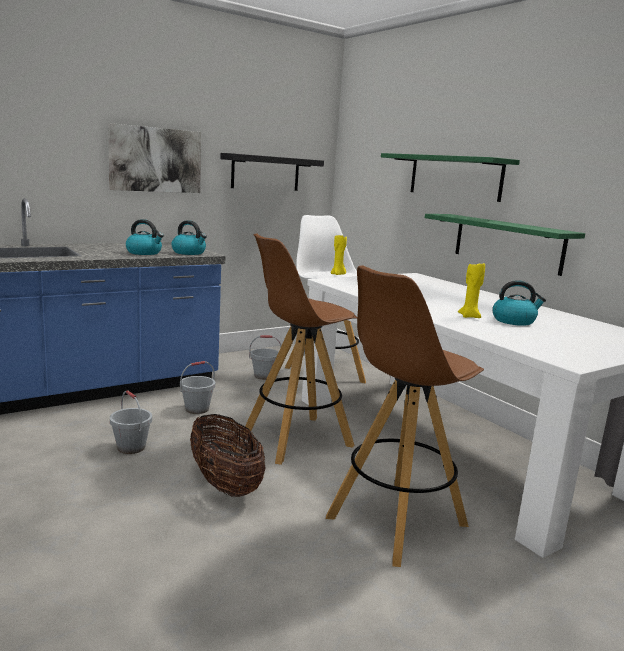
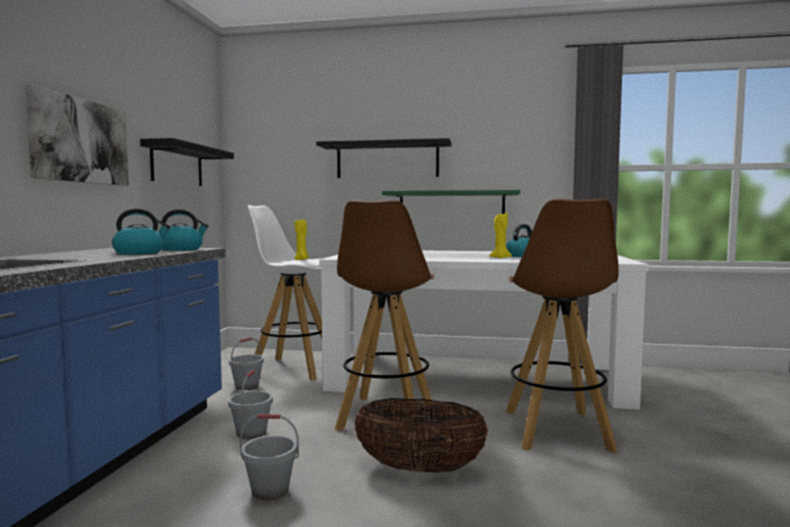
camera: 45 degrees left, 10 degrees down
green shelf [381,153,520,202] -> black shelf [316,138,452,178]

